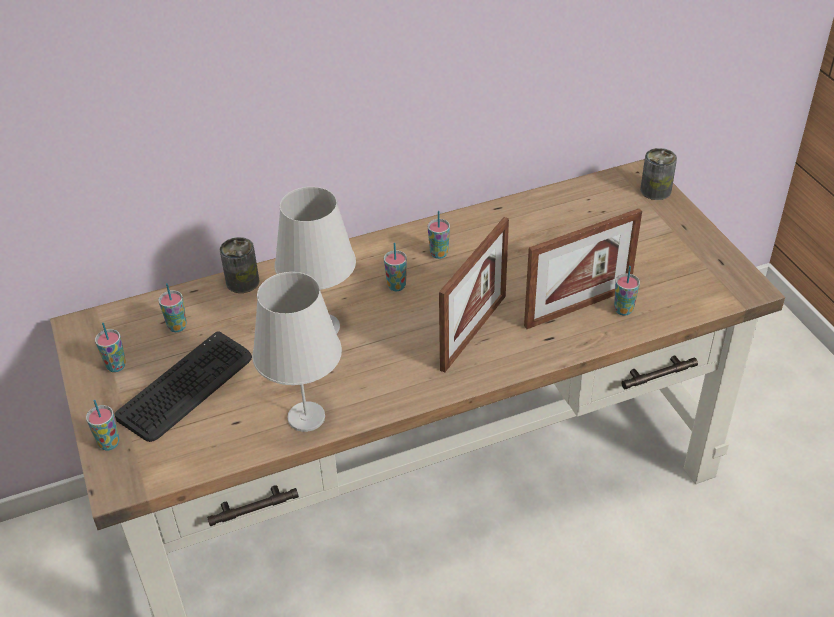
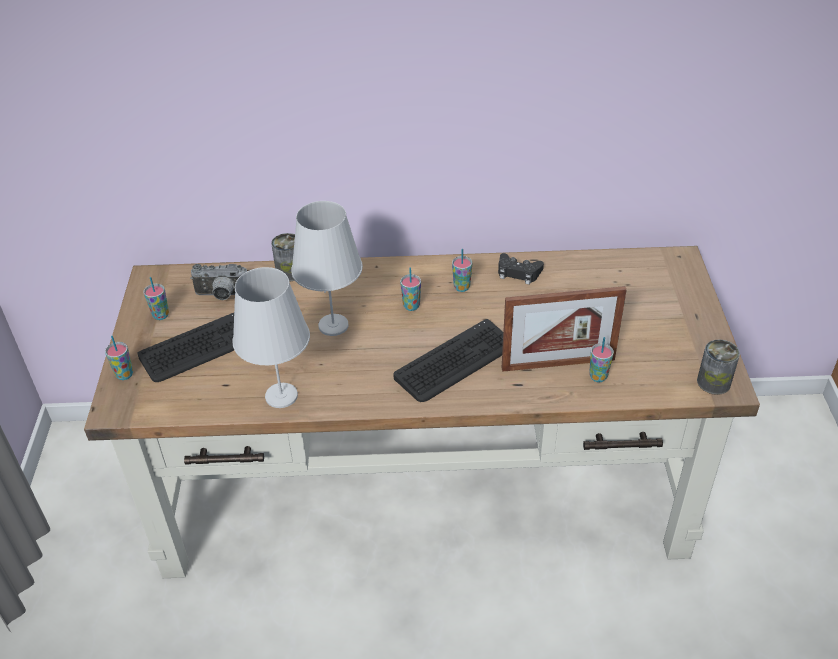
camera: 20 degrees right, 0 degrees up
cup [158,283,187,332] -> camera [190,264,247,300]
picture frame [439,217,509,373] -> keyboard [393,319,503,402]
can [640,148,677,200] -> can moved to [697,340,740,395]
none -> black game controller [498,253,544,285]

